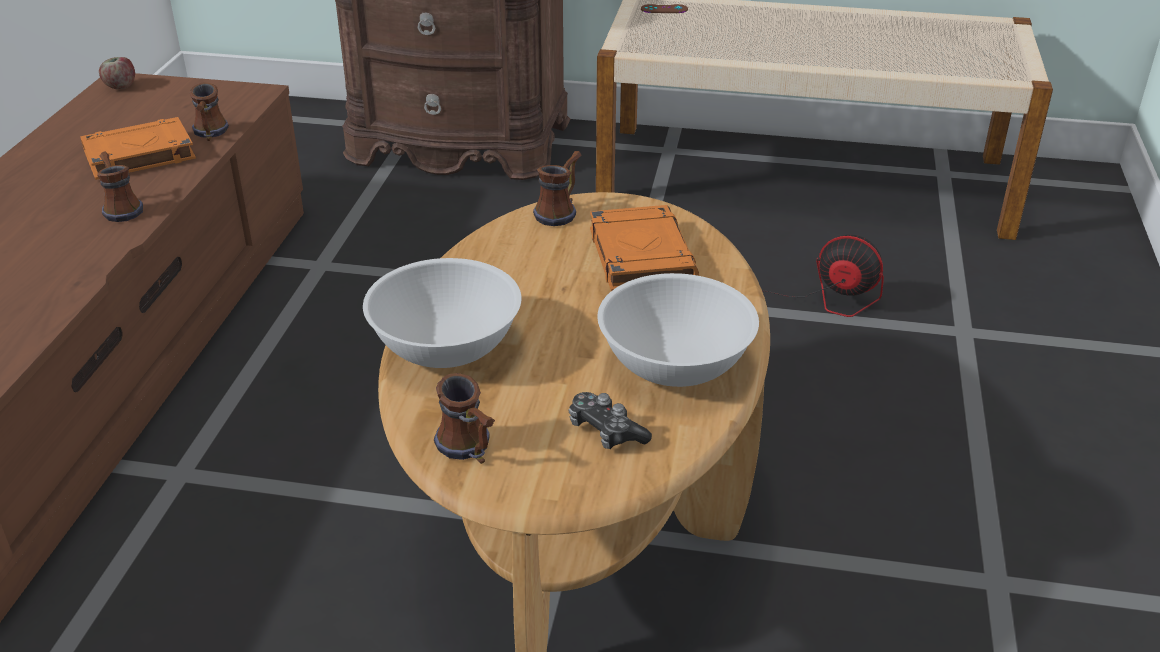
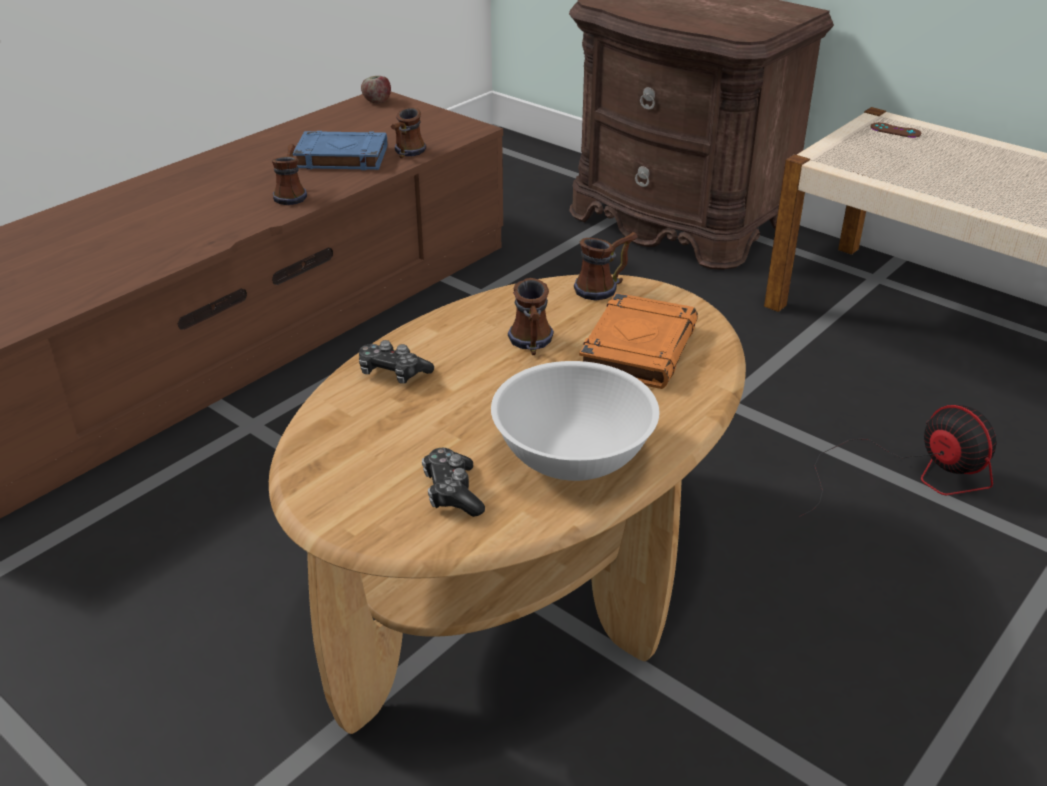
camera: 30 degrees right, 0 degrees up
orange book [80,117,196,180] -> blue book [293,131,387,170]
white bowl [363,258,522,368] -> game controller [359,340,434,384]
mug [434,373,495,464] -> mug moved to [508,278,554,355]

